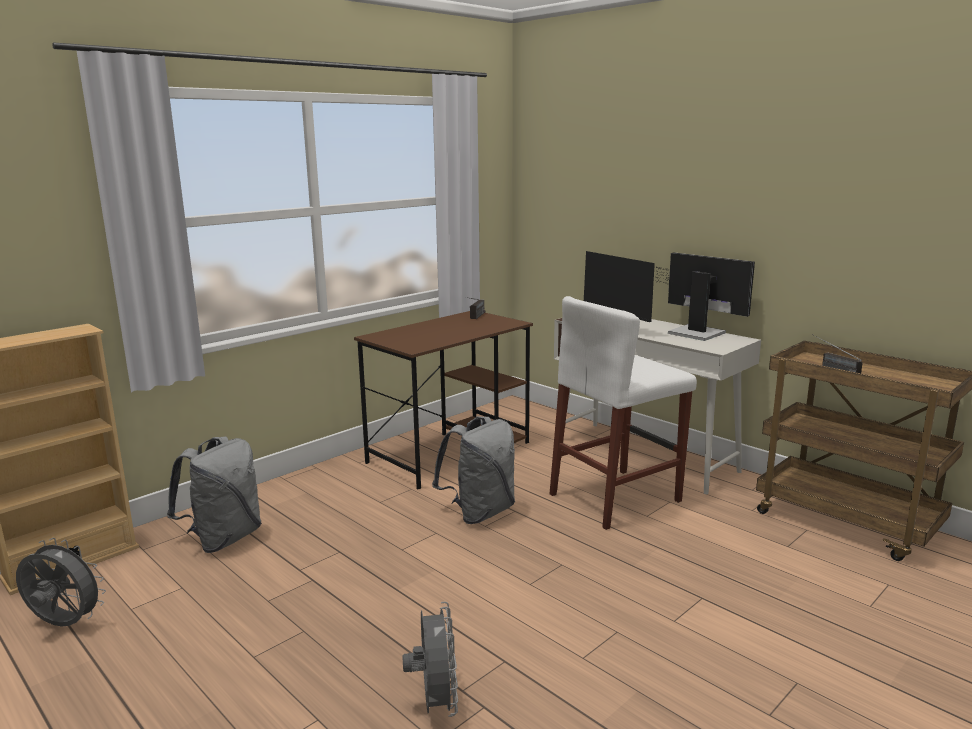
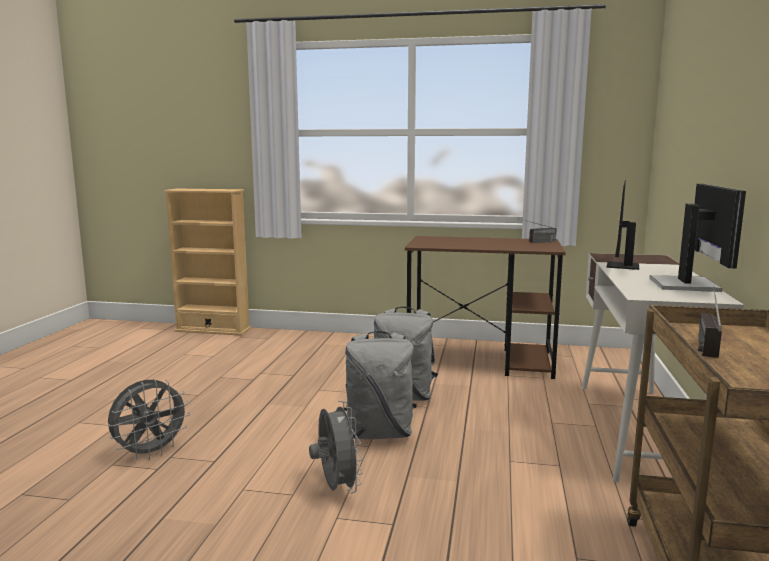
camera: 55 degrees right, 5 degrees down
grey fan [16,538,106,627] -> grey fan moved to [309,401,363,493]
grey backpack [167,437,262,553] -> grey backpack moved to [344,331,417,439]
white stool [550,296,697,530] -> none

